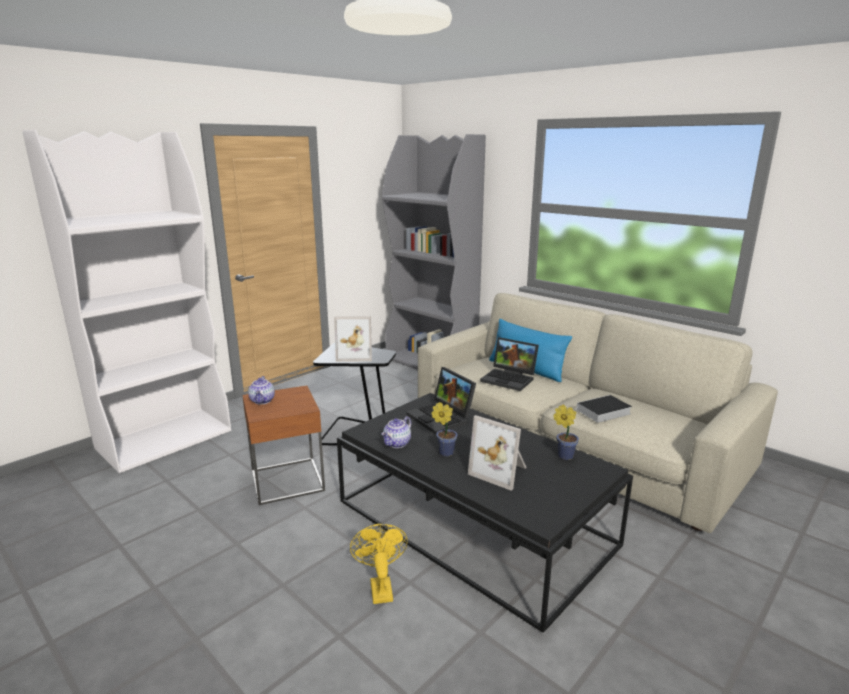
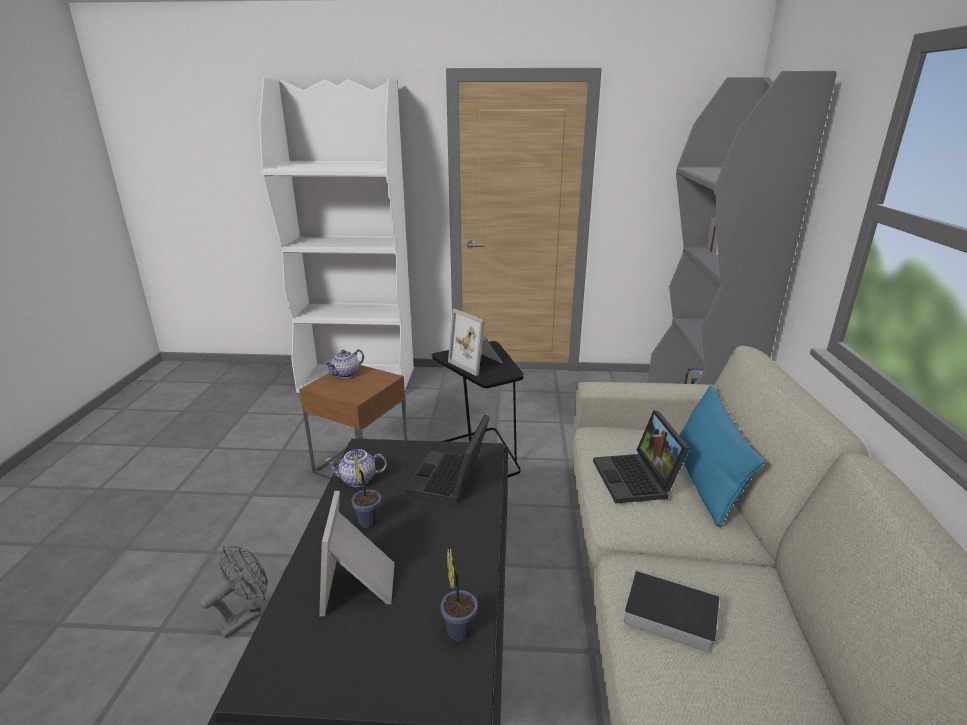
camera: 50 degrees right, 5 degrees up
yellow fan [350,524,408,604] -> grey fan [200,546,268,639]

